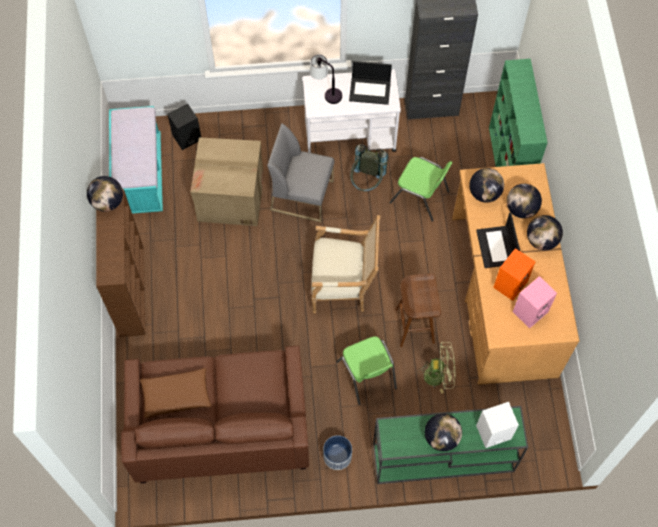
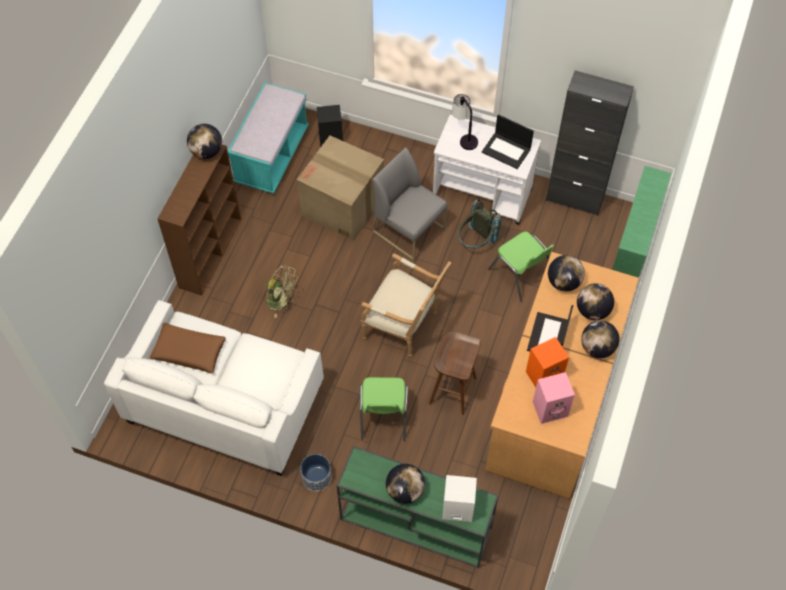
camera: 25 degrees right, 5 degrees down
brown sofa [121,345,309,483] -> white sofa [104,300,324,476]
green fan [417,342,456,394] -> green fan moved to [265,265,298,318]

